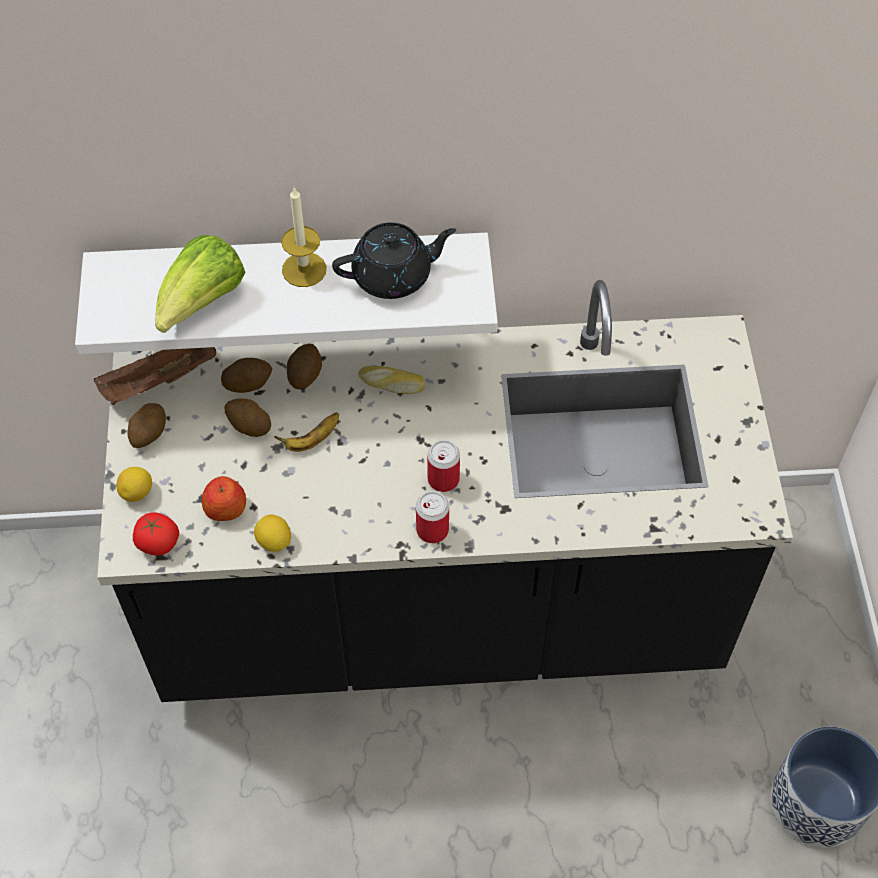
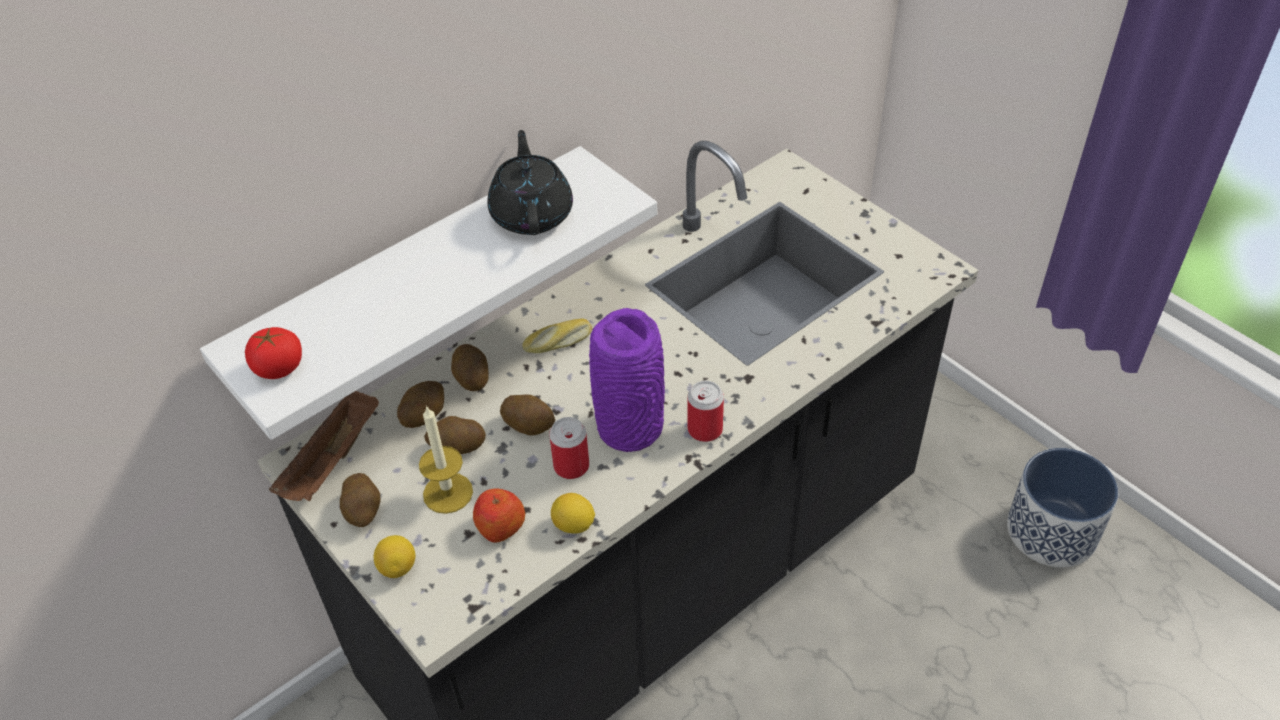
camera: 35 degrees left, 10 degrees down
tomato [133,512,179,556] -> tomato moved to [245,327,302,379]
lettuce [155,235,246,333] -> none
banana [274,412,339,452] -> potato [500,394,555,436]
candle [281,188,327,287] -> candle moved to [419,405,473,514]
black teapot [332,222,456,299] -> black teapot turned 45 degrees counterclockwise [487,130,573,235]
can [427,440,460,492] -> can moved to [549,417,589,479]
none -> purple vase [589,308,665,452]

